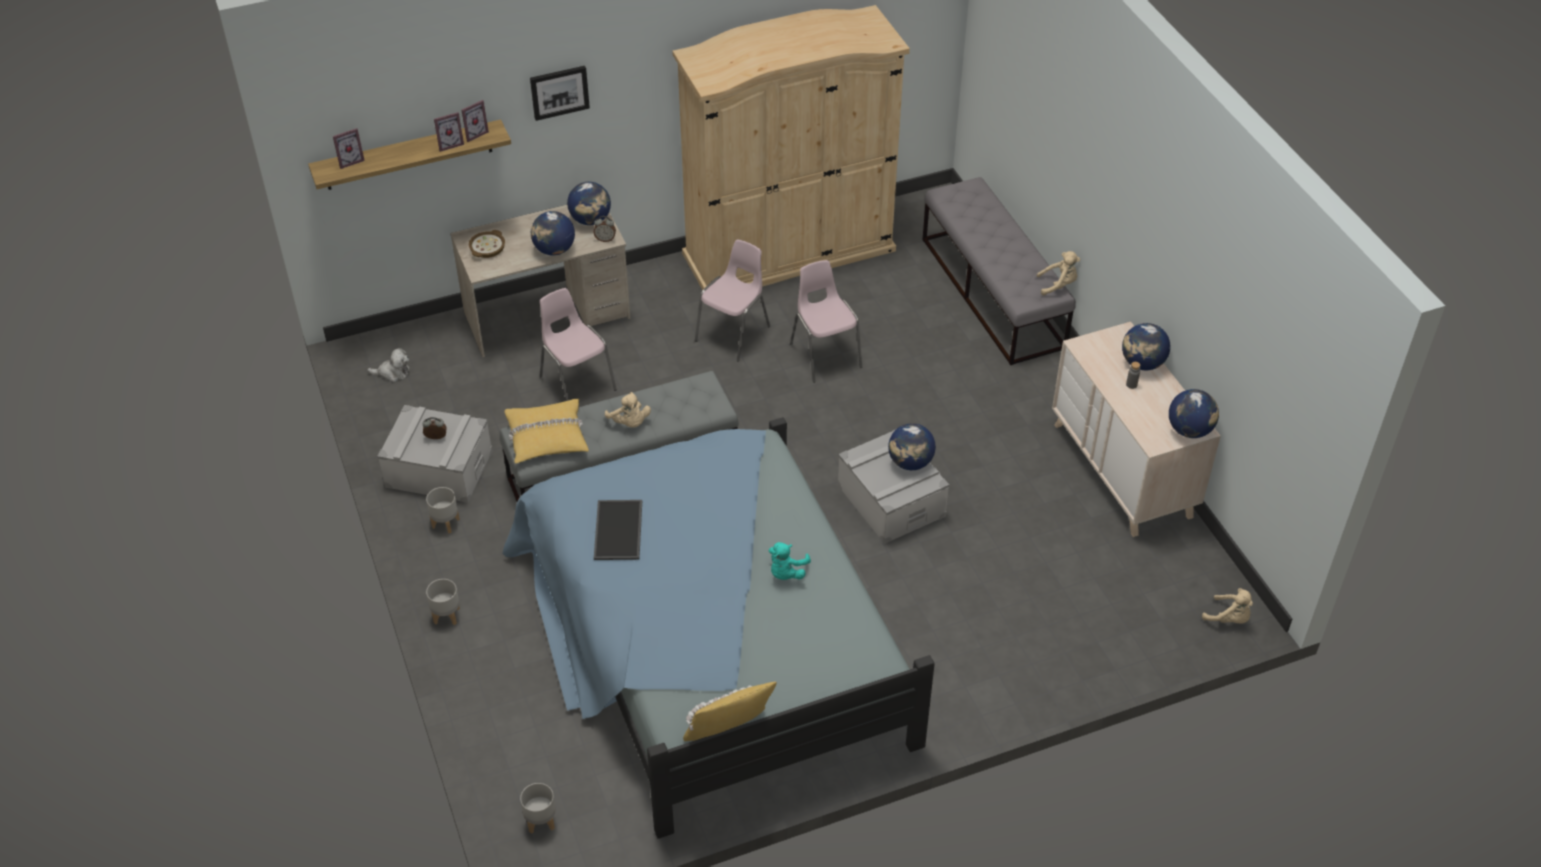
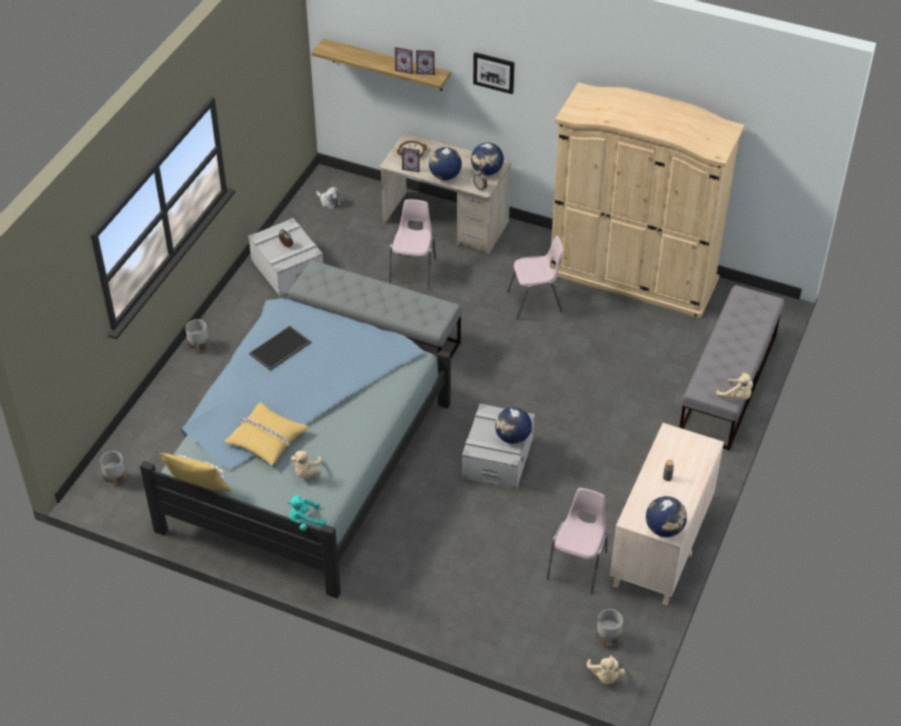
camera: 45 degrees right, 0 degrees up
picture frame [333,128,365,169] -> picture frame moved to [402,147,420,173]
grey planter [426,487,460,534] -> grey planter moved to [596,609,623,648]
yellow pillow [504,399,589,463] -> yellow pillow moved to [225,402,309,466]
beige plush toy [605,392,651,428] -> beige plush toy moved to [291,451,323,478]
turquoise plush toy [768,542,811,580] -> turquoise plush toy moved to [287,495,327,531]
pink chair [790,260,862,383] -> pink chair moved to [546,488,608,594]
globe [1122,323,1170,370] -> none

